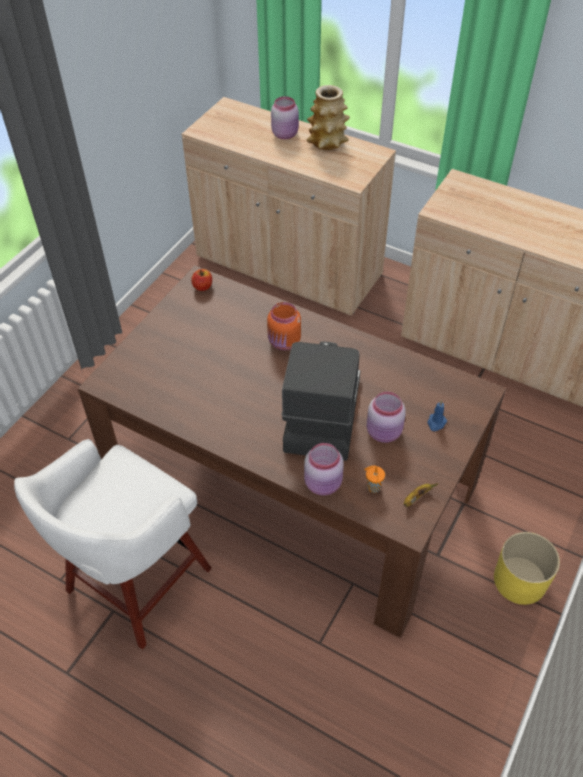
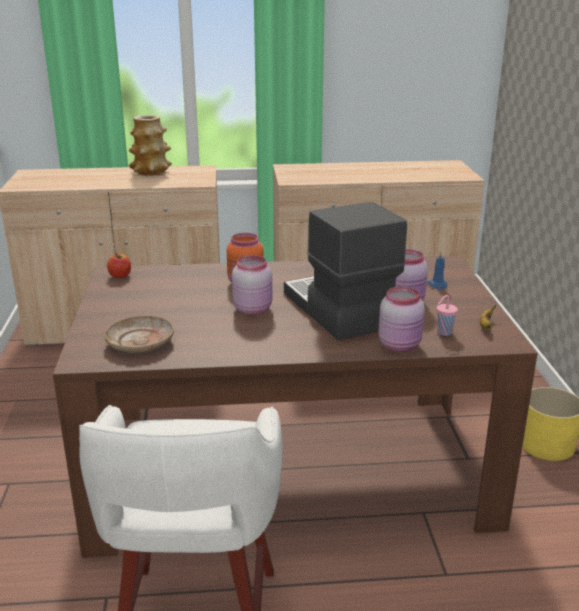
camera: 35 degrees left, 25 degrees down
pink jar [271,96,299,139] -> pink jar moved to [232,255,272,315]
orange cup [364,465,385,493] -> pink cup [437,295,458,336]
none -> beige plate [104,316,174,353]

